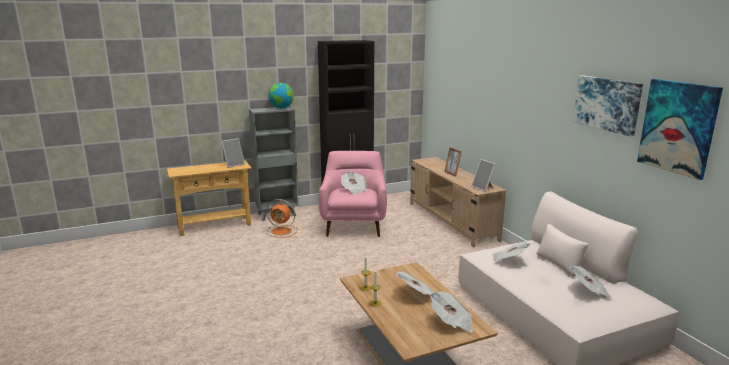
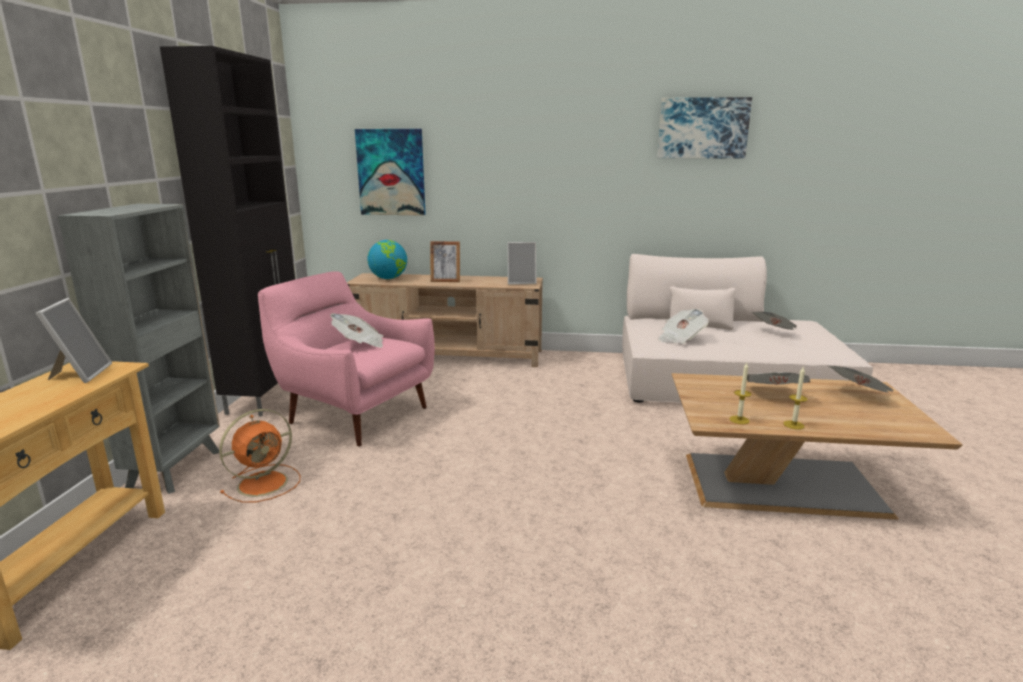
camera: 60 degrees left, 0 degrees up
globe [268,83,294,108] -> globe moved to [367,240,407,279]
picture [637,79,723,180] -> picture moved to [355,129,426,216]

